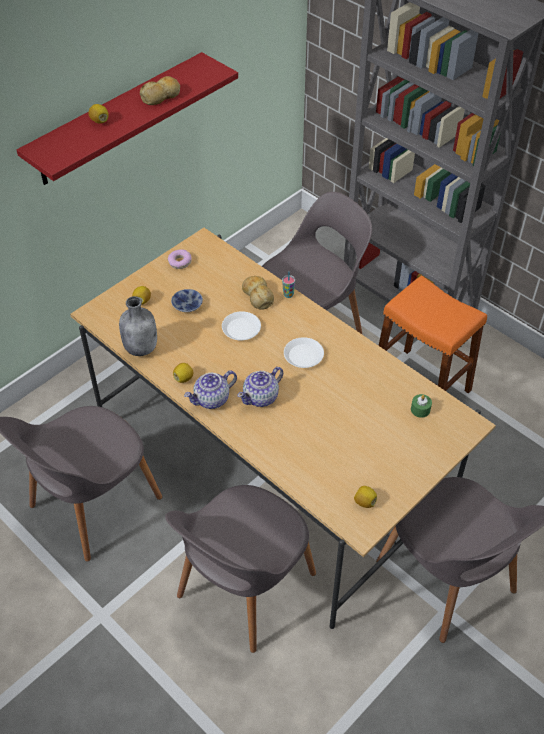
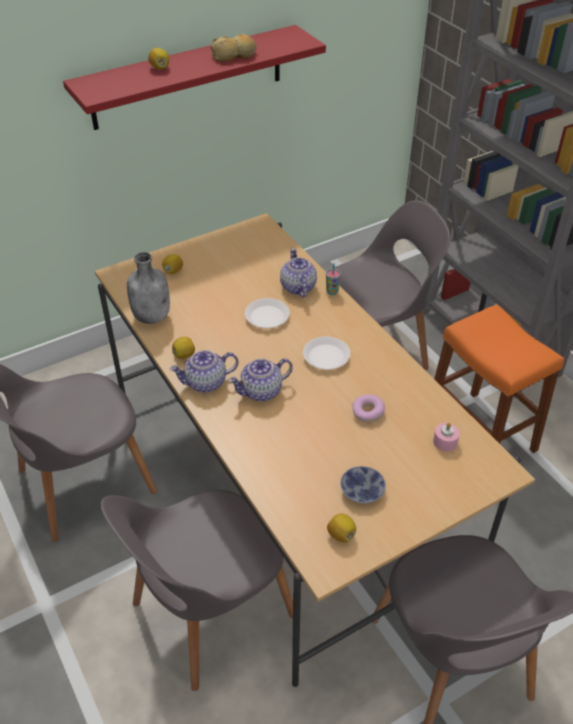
camera: 15 degrees right, 5 degrees down
donut [168,249,192,269] -> donut moved to [352,395,385,422]
bowl [171,289,203,312] -> bowl moved to [340,466,386,503]
bread [242,276,274,310] -> teapot [280,248,317,298]
green candle [411,394,432,418] -> pink candle [433,423,460,452]

